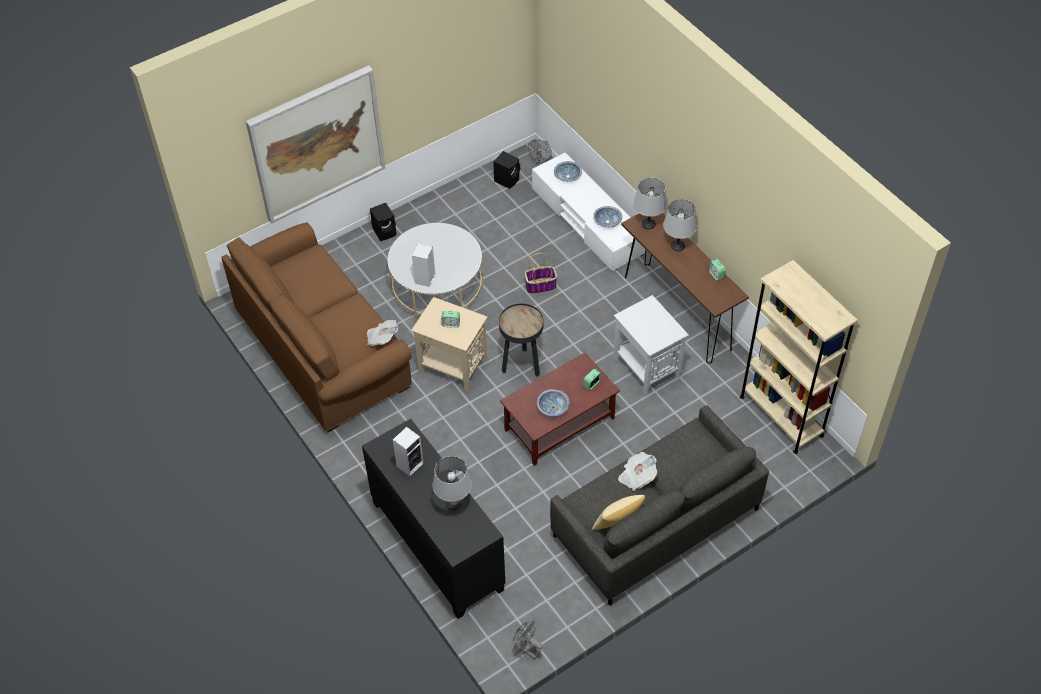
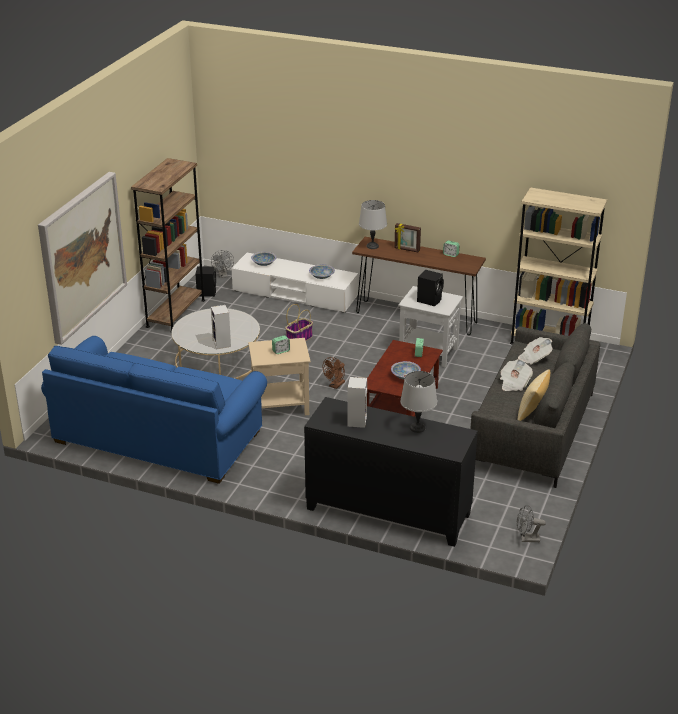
camera: 35 degrees left, 20 degrees down
brown sofa [221,222,412,432] -> blue sofa [41,336,267,484]
newspaper [367,320,398,346] -> newspaper moved to [518,337,552,365]
black speaker [370,203,396,241] -> black speaker moved to [417,270,444,306]
black side table [499,304,543,377] -> brown fan [322,357,345,389]
grey table lamp [663,199,697,251] -> picture frame [394,223,421,253]
none -> brown bookcase [131,158,205,333]

